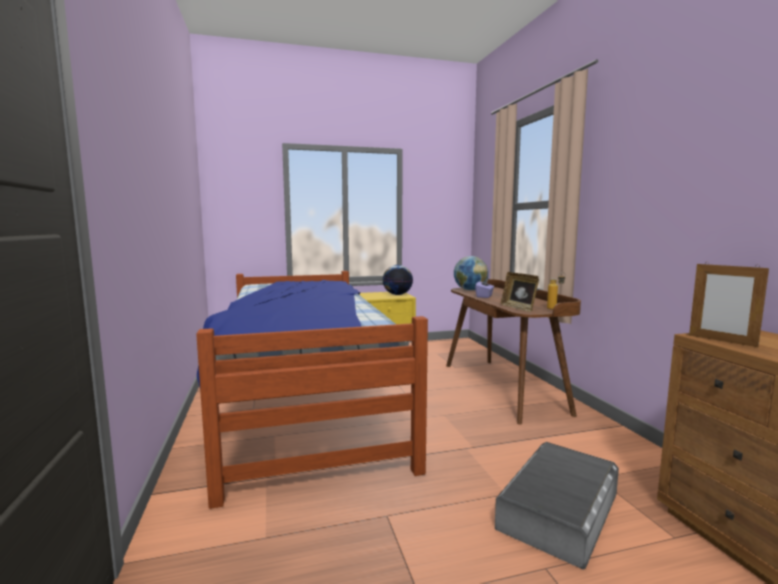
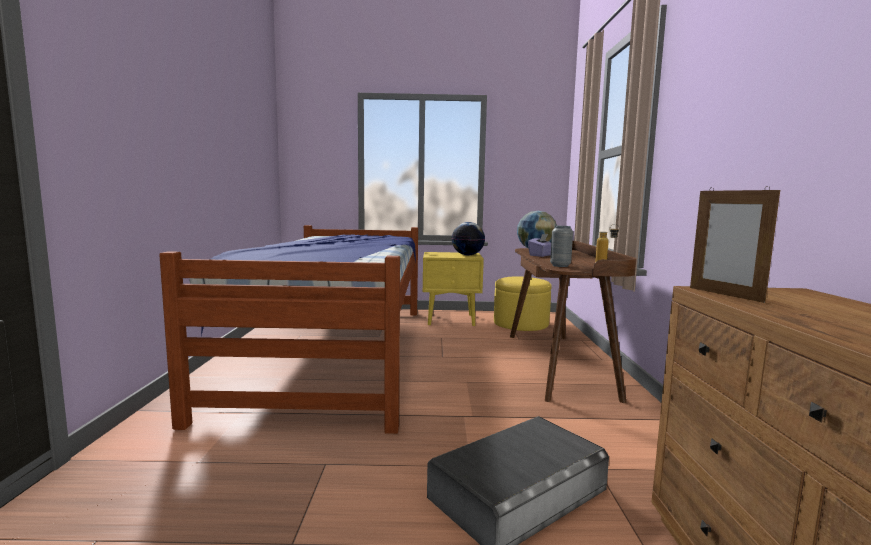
camera: 15 degrees right, 0 degrees up
picture frame [501,272,539,312] -> grey vase [550,226,573,267]
none -> yellow ottoman [494,276,552,331]

